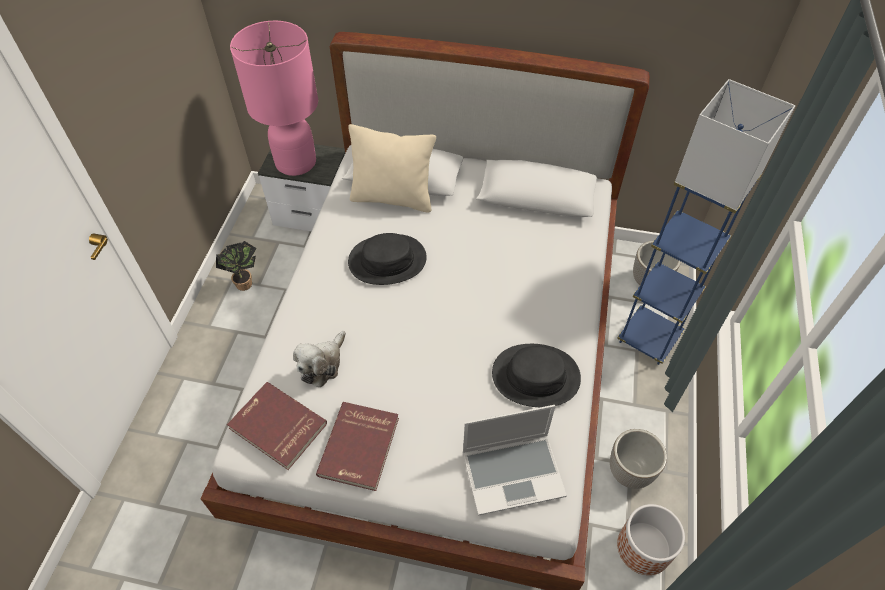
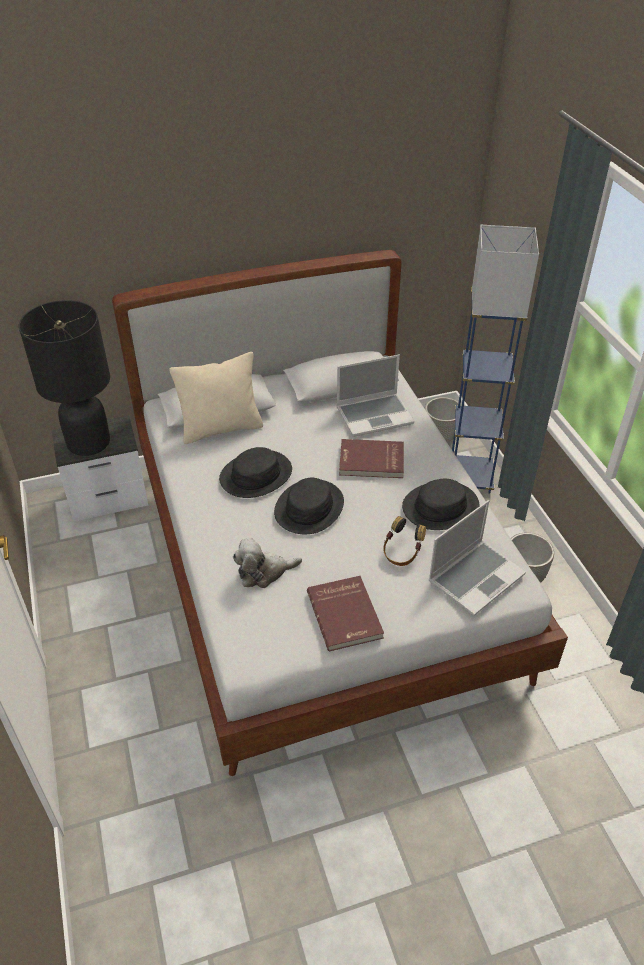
camera: 30 degrees left, 10 degrees down
potted plant [216,241,257,291] -> none
red book [227,382,327,470] -> red book moved to [339,439,404,478]
pink table lamp [230,21,318,176] -> black table lamp [19,300,110,456]
plush toy [293,331,346,387] -> plush toy turned 75 degrees clockwise [233,538,302,588]
planter [617,504,685,575] -> none
none -> black hat [274,478,344,534]
none -> laptop [336,355,414,437]
none -> headphones [383,516,426,566]

